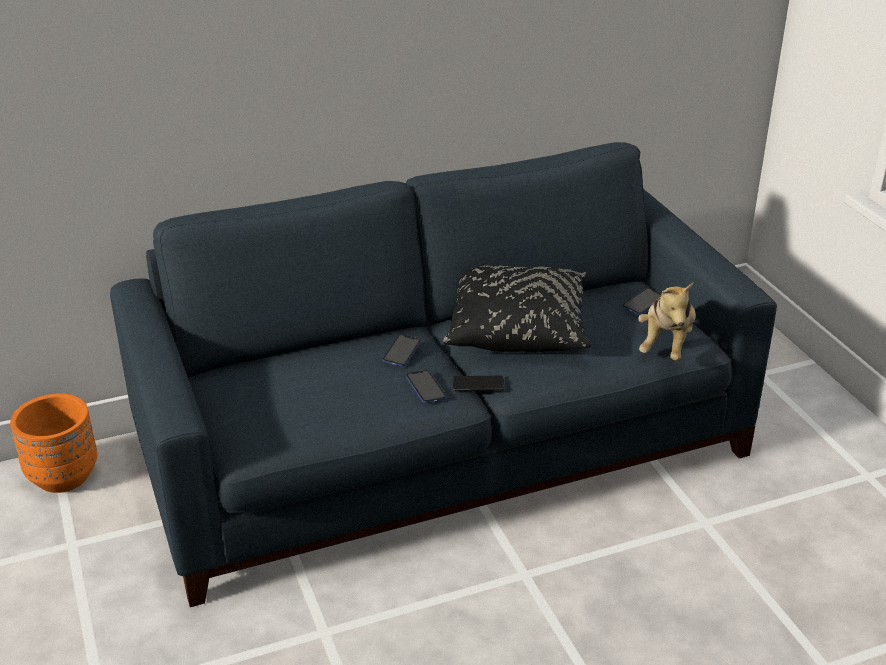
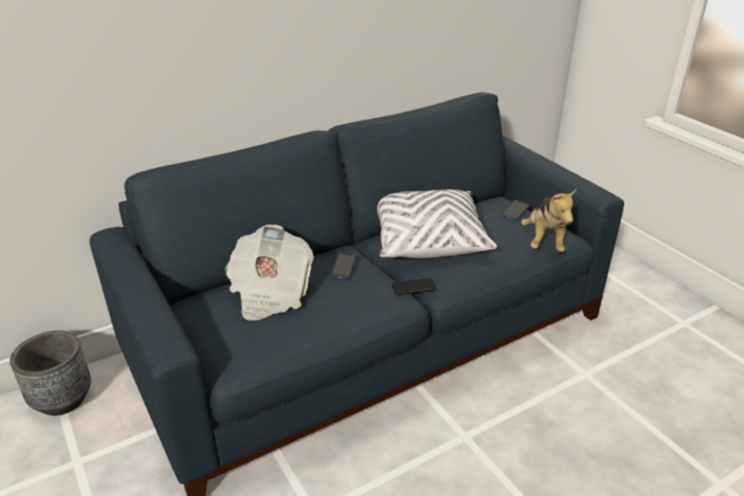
camera: 10 degrees left, 0 degrees up
orange planter [10,393,97,493] -> grey planter [10,330,91,416]
phone [406,370,446,403] -> none
black pillow [443,265,591,352] -> white pillow [377,189,497,258]
none -> newspaper [225,224,314,321]

